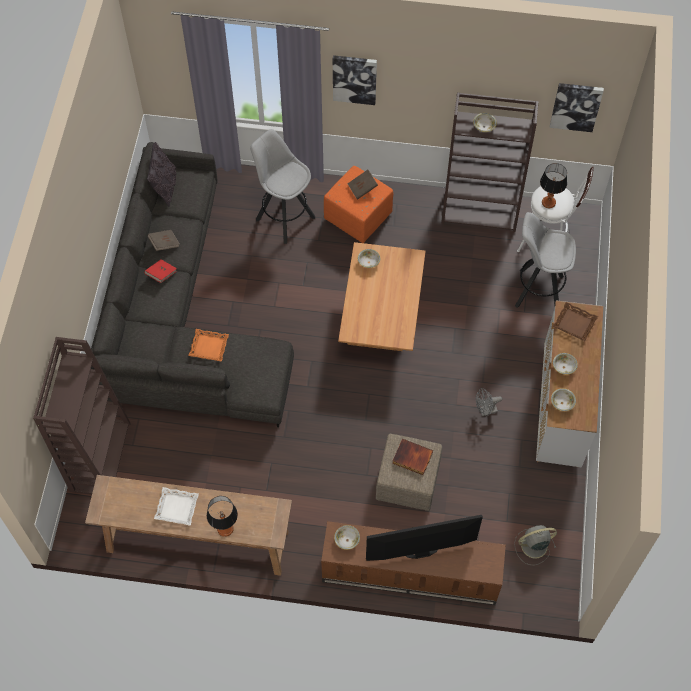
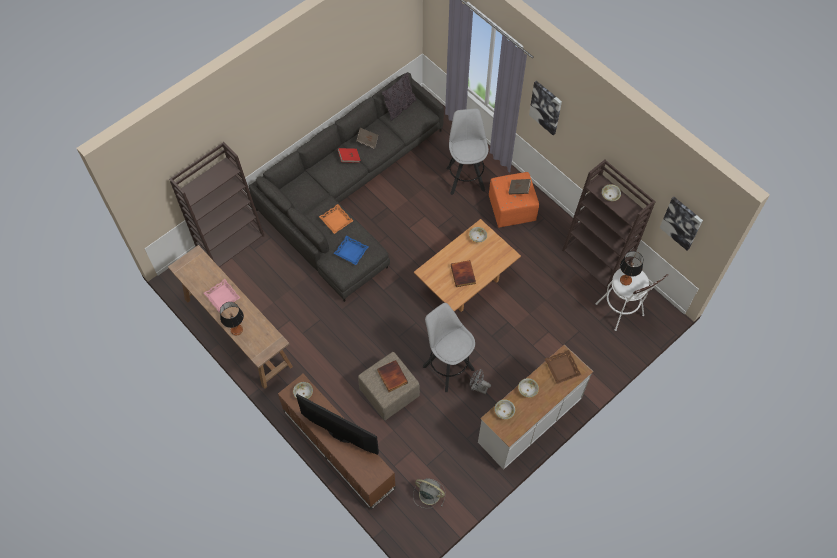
camera: 40 degrees right, 0 degrees up
white tray [154,487,199,526] -> pink tray [204,279,240,312]
grey stool [515,212,576,308] -> grey stool moved to [423,303,475,392]
none -> blue tray [333,235,369,265]
none -> book [451,260,476,287]

